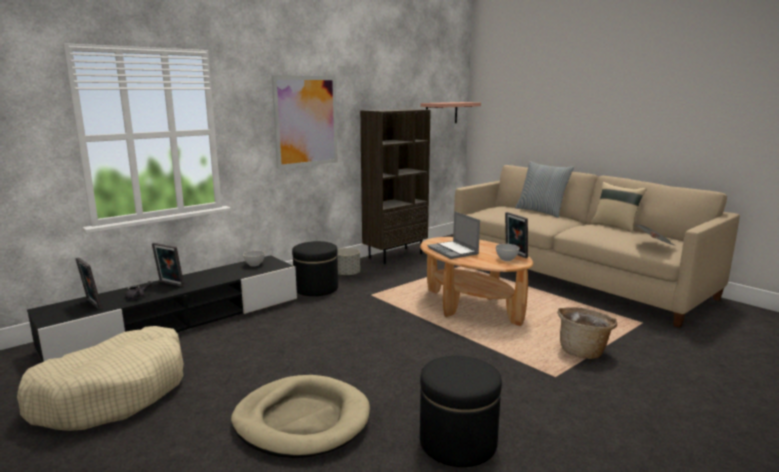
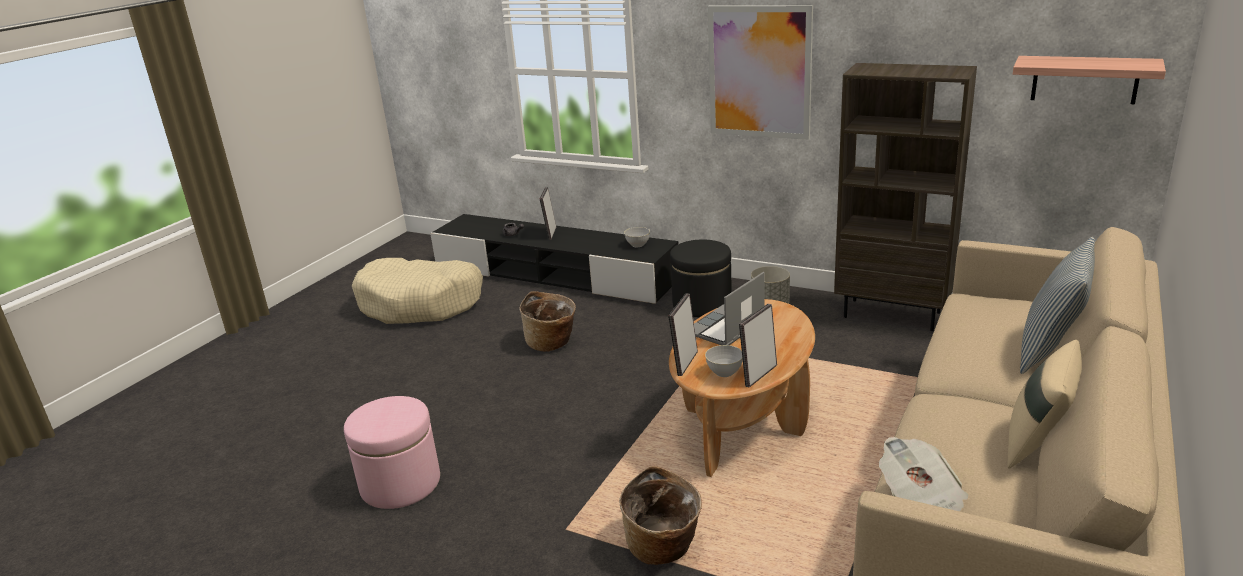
camera: 70 degrees right, 10 degrees up
picture frame [75,257,102,309] -> picture frame moved to [668,293,698,376]
beige dog bed [231,375,370,458] -> none
black ottoman [420,356,502,467] -> pink ottoman [344,396,440,509]
none -> basket [519,291,576,352]

